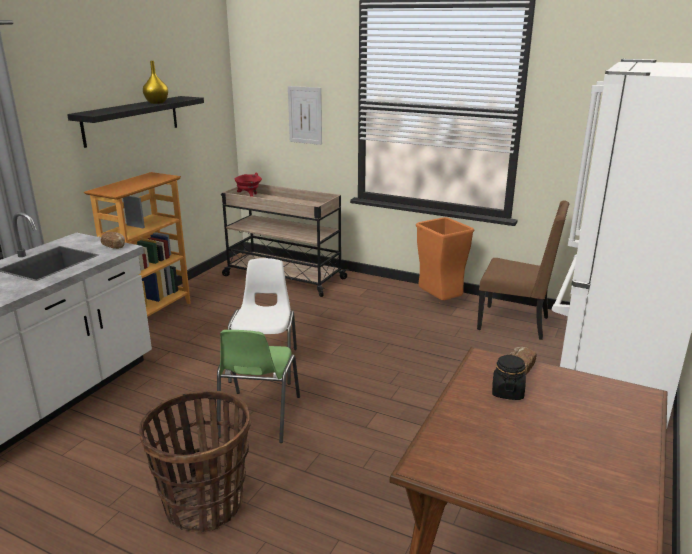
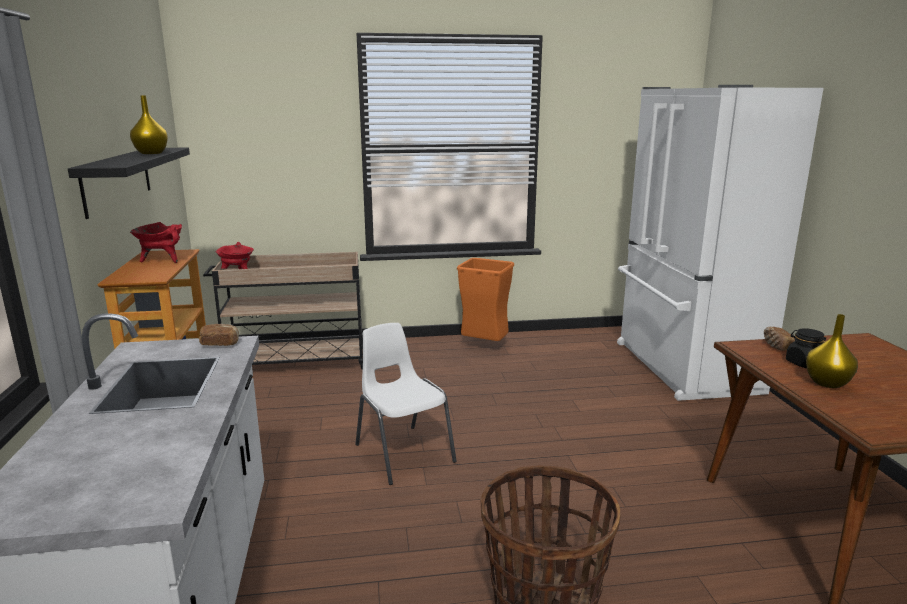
camera: 35 degrees left, 5 degrees down
green chair [217,330,300,443] -> none
picture [288,86,322,145] -> none
brown chair [477,200,569,340] -> none
none -> red cooking pot [130,222,182,263]
none -> yellow vase [806,314,858,388]

